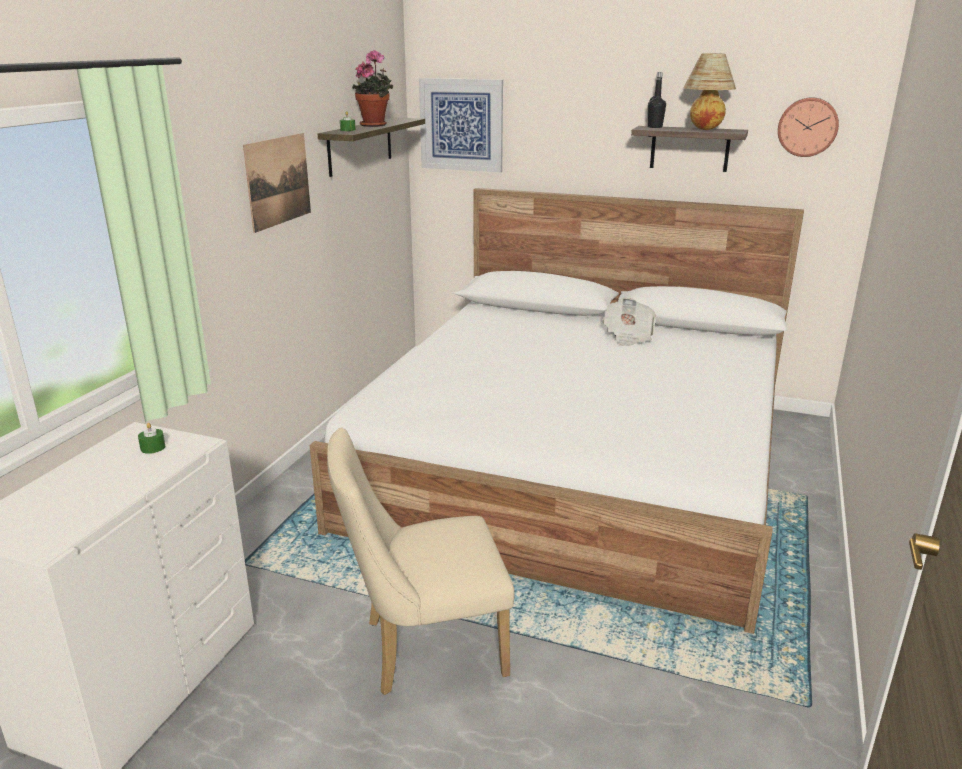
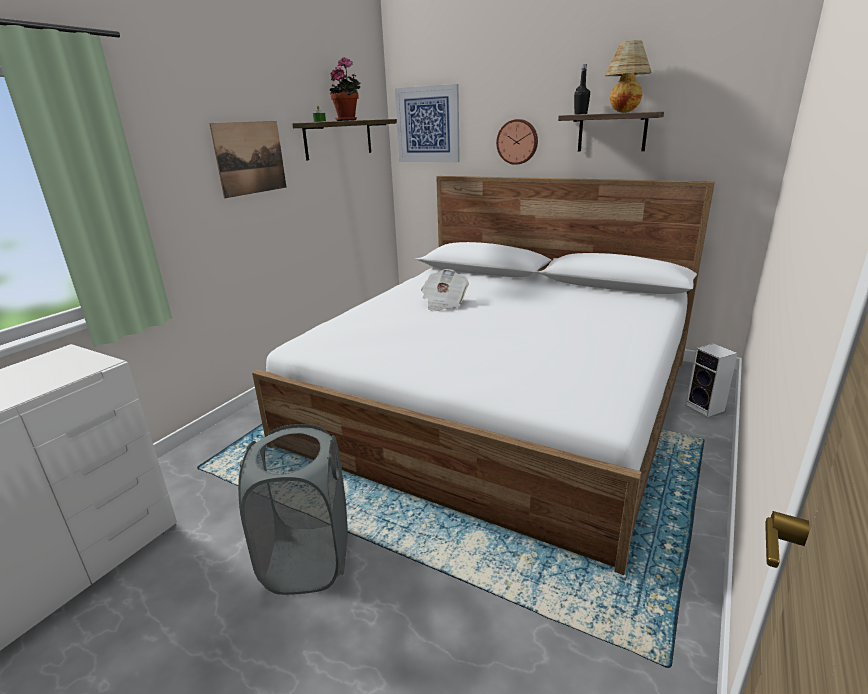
camera: 10 degrees right, 0 degrees up
green candle [138,423,165,454] -> none
beige chair [327,428,515,695] -> grey laundry basket [238,424,347,595]
newspaper [603,298,656,346] -> newspaper moved to [421,269,469,311]
wall clock [778,97,839,157] -> wall clock moved to [496,119,538,165]
none -> speaker [685,343,738,417]

